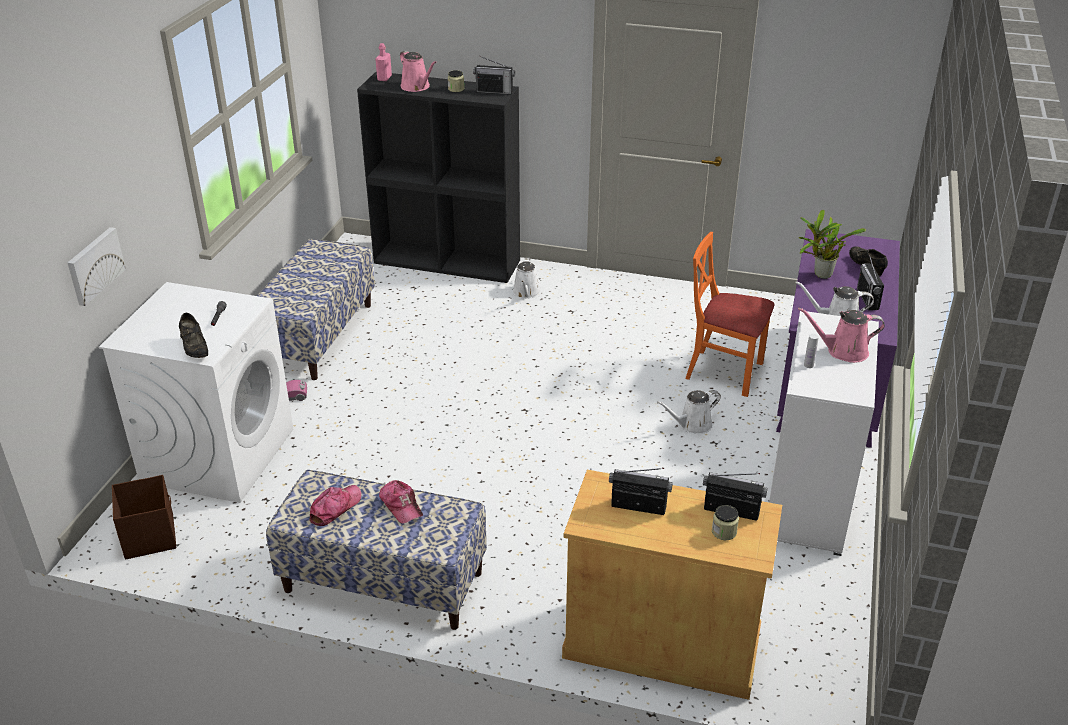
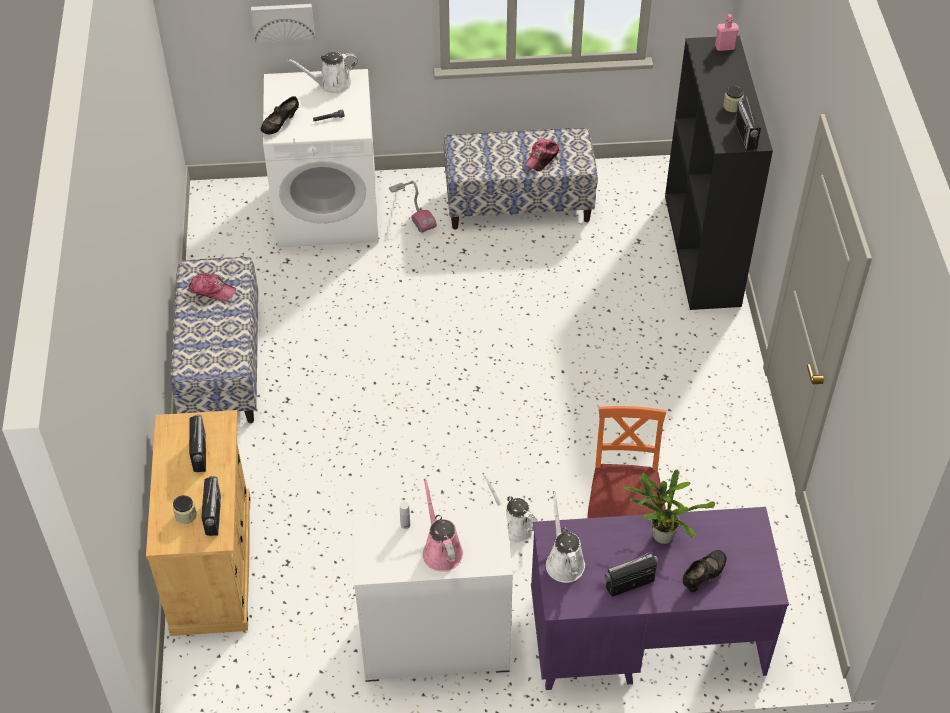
camera: 70 degrees right, 15 degrees up
brown storage box [112,475,176,559] -> none
cap [379,480,423,523] -> cap moved to [524,139,559,171]
pink watering can [400,51,436,92] -> none
white watering can [513,258,541,299] -> white watering can moved to [288,52,358,94]

